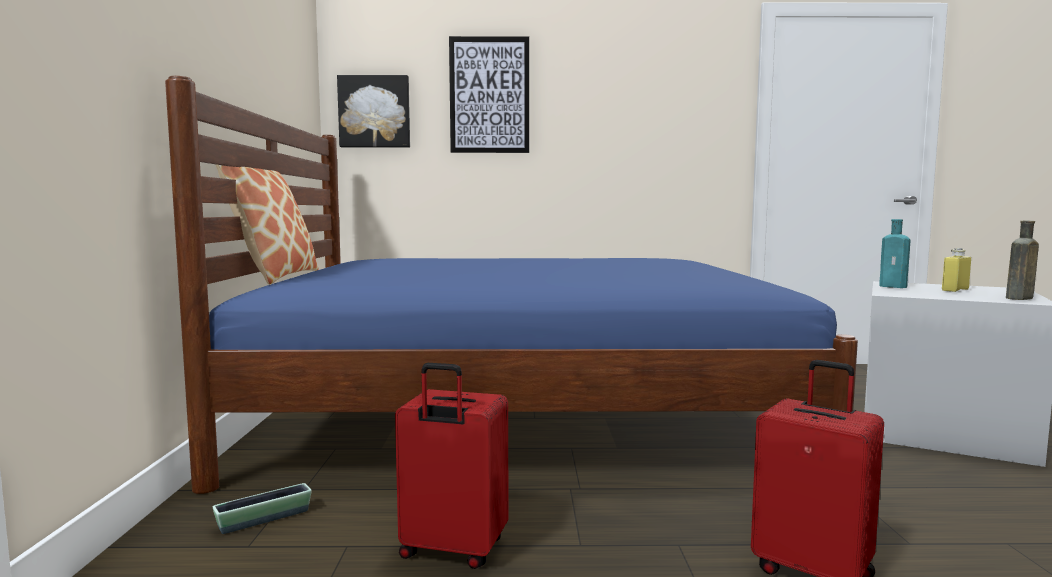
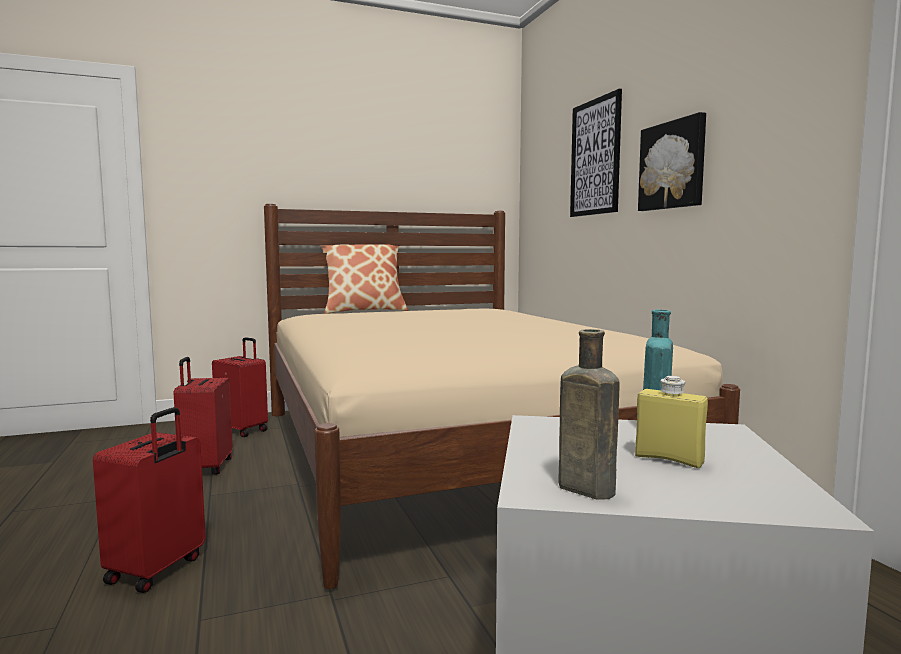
camera: 70 degrees right, 0 degrees up
blue bed [165,76,858,494] -> beige bed [264,204,740,589]
planter [213,483,312,534] -> red suitcase [212,337,268,437]
picture [337,75,410,148] -> picture moved to [638,112,706,211]

